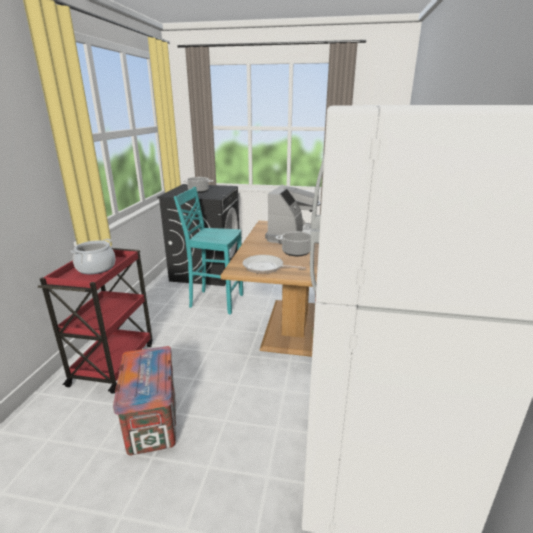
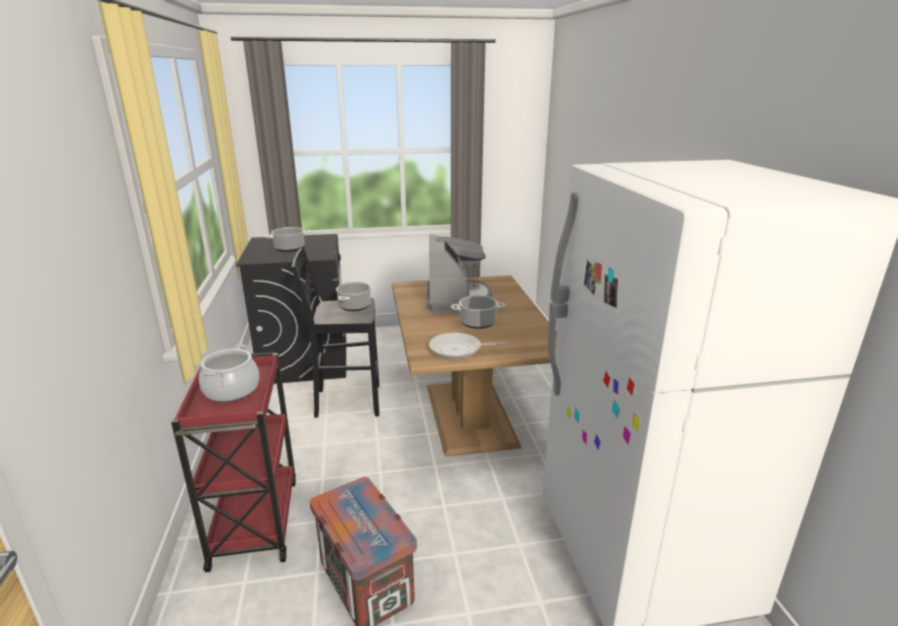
camera: 20 degrees left, 0 degrees up
turquoise stool [174,187,243,315] -> black stool [291,246,379,418]
none -> cooking pot [336,282,371,311]

